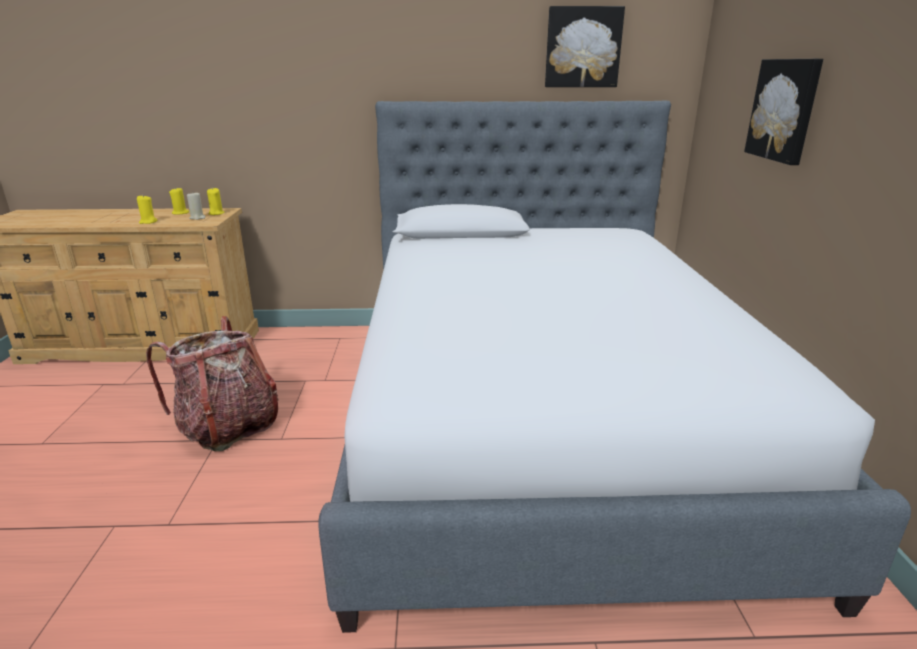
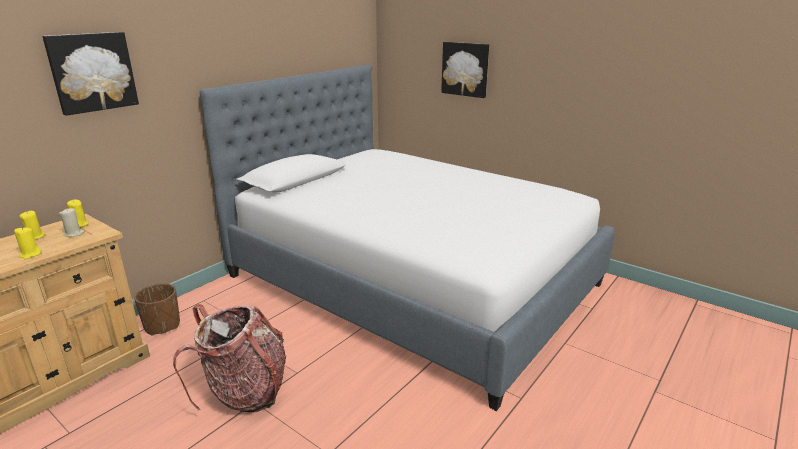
camera: 50 degrees left, 0 degrees up
picture [545,6,625,87] -> picture moved to [42,32,139,116]
none -> brown planter [134,283,180,336]

